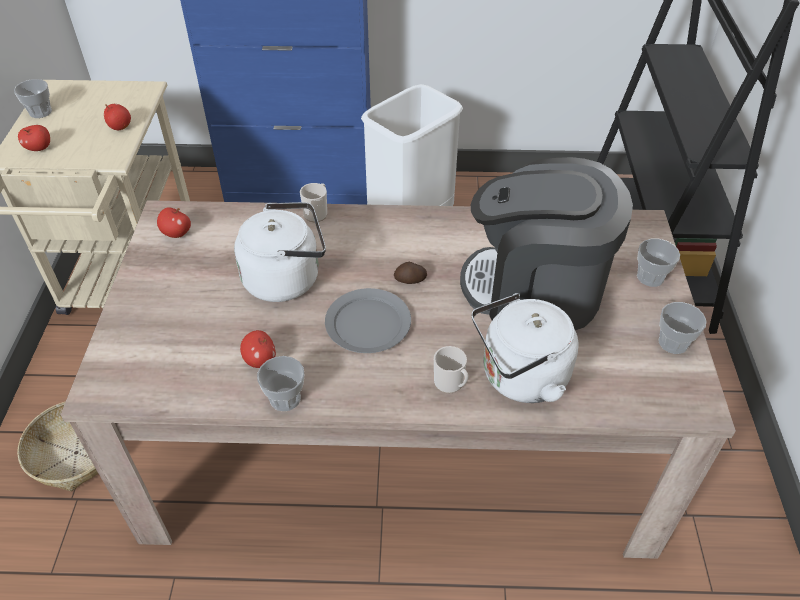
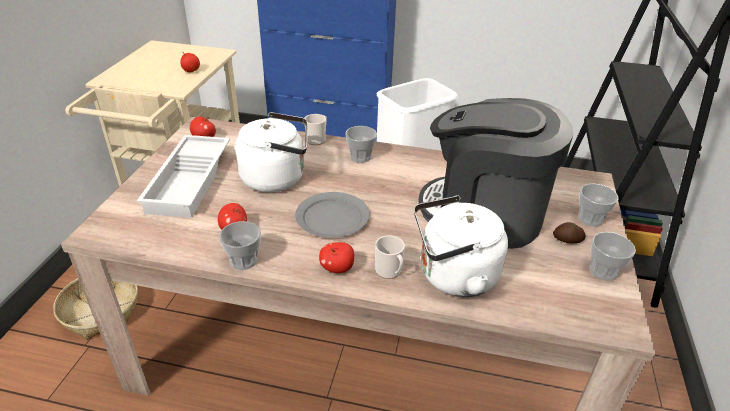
camera: 10 degrees right, 10 degrees down
cup [14,79,52,118] -> cup moved to [345,126,377,163]
apple [18,125,50,151] -> apple moved to [319,242,354,273]
potato [394,262,427,284] -> potato moved to [553,222,586,244]
none -> white tray [137,135,230,218]

